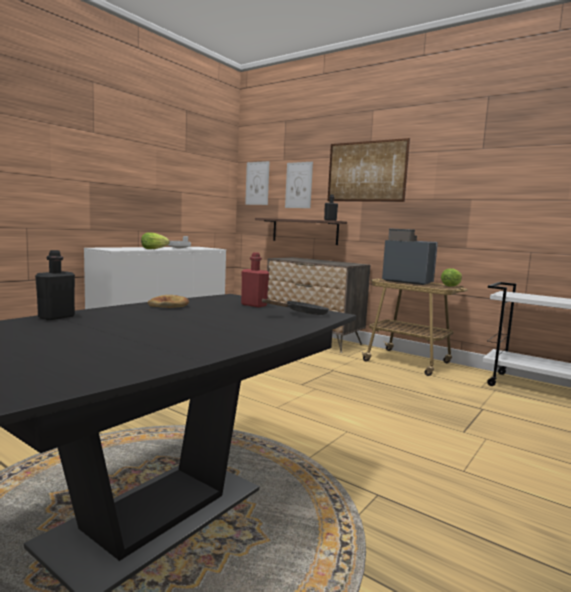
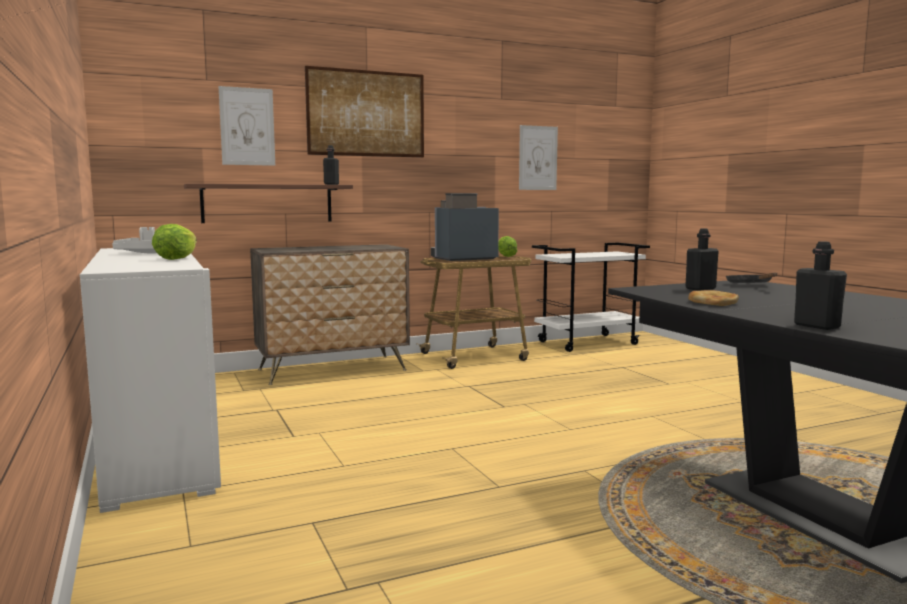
camera: 60 degrees left, 0 degrees up
red bottle [241,252,269,307] -> black bottle [685,228,719,290]
picture [245,161,270,205] -> picture moved to [519,125,558,190]

